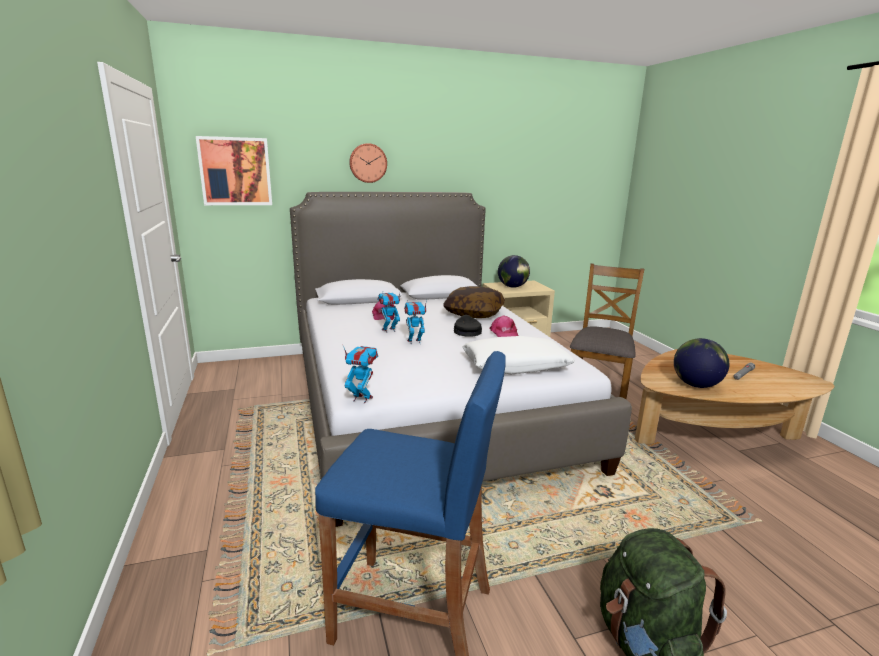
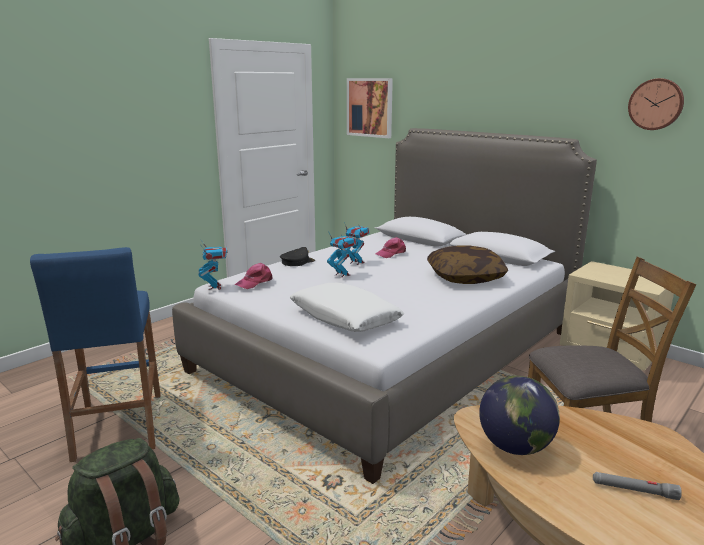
camera: 60 degrees right, 0 degrees up
wall clock [349,143,387,183] -> wall clock moved to [628,78,684,130]
black cap [454,315,482,337] -> black cap moved to [280,247,315,266]
pink cap [490,315,519,337] -> pink cap moved to [234,263,272,289]
globe [498,255,530,288] -> none

